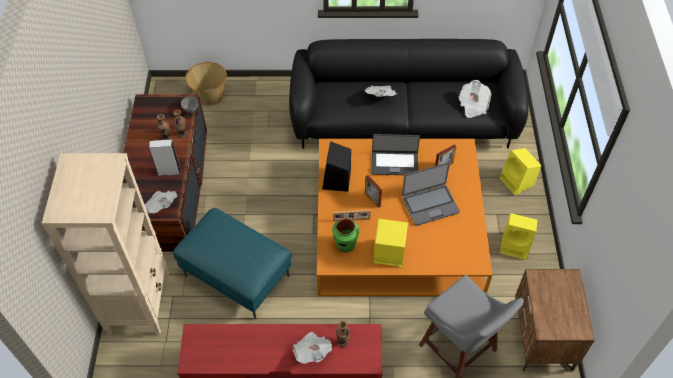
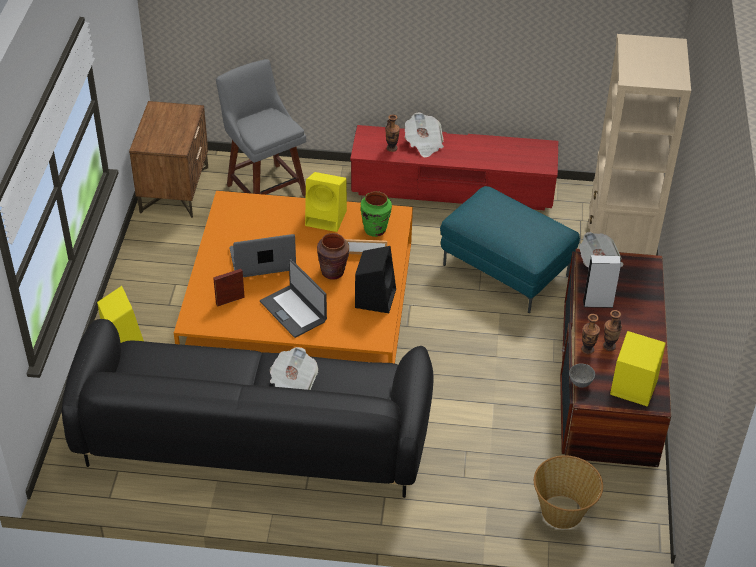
camera: 175 degrees left, 10 degrees down
picture frame [365,175,382,208] -> brown vase [317,233,349,280]
laptop [372,134,420,175] -> laptop turned 135 degrees counterclockwise [260,259,327,338]
newspaper [459,80,492,118] -> none
yellow speaker [500,213,537,260] -> yellow speaker moved to [610,331,666,406]

